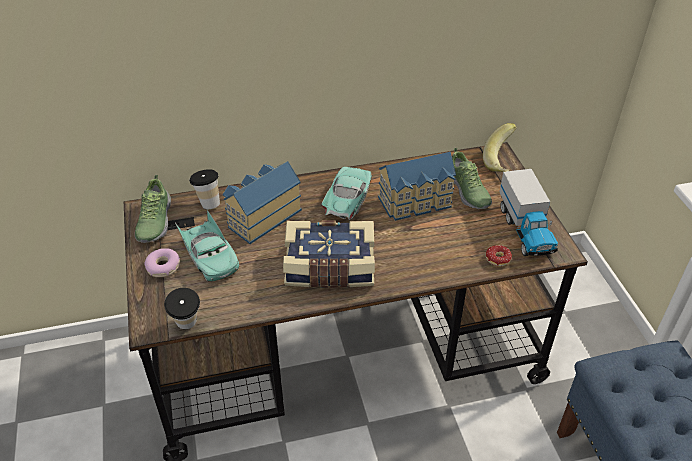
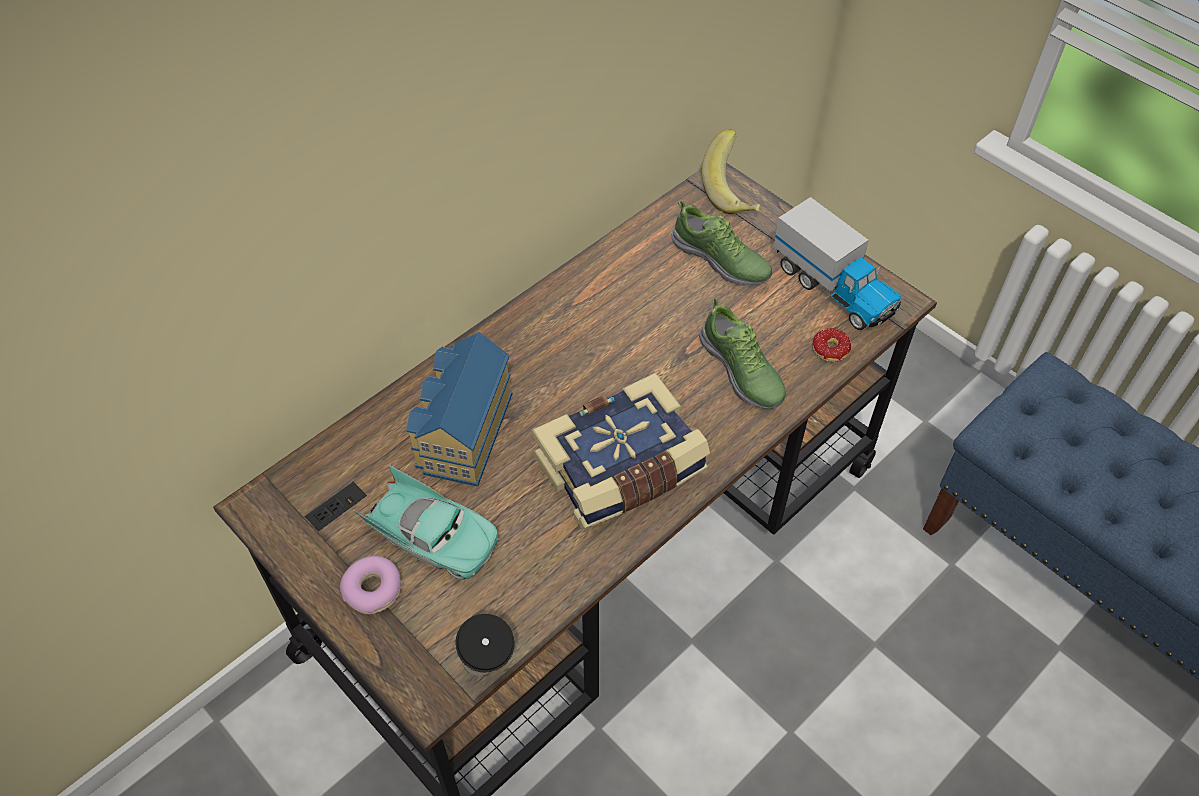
camera: 30 degrees left, 10 degrees up
shoe [135,175,171,243] -> shoe moved to [699,299,786,408]
cup [189,169,220,209] -> none
turquoise toy car [321,167,372,220] -> none
toy house [378,152,456,221] -> none

